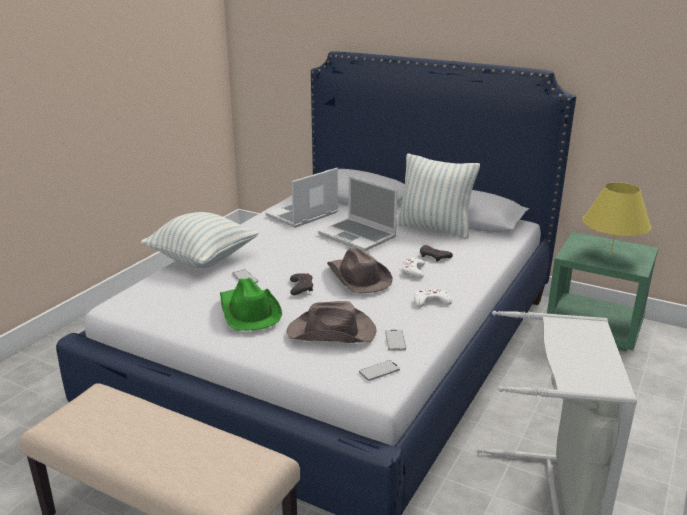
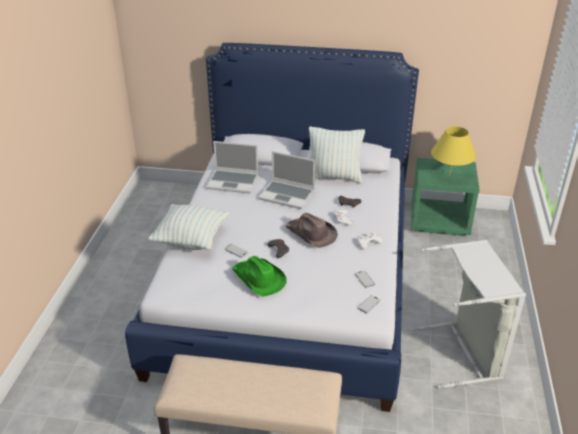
camera: 20 degrees left, 10 degrees up
laptop [265,168,338,228] -> laptop turned 105 degrees counterclockwise [206,141,259,193]
brown hat [287,301,377,343] -> none

